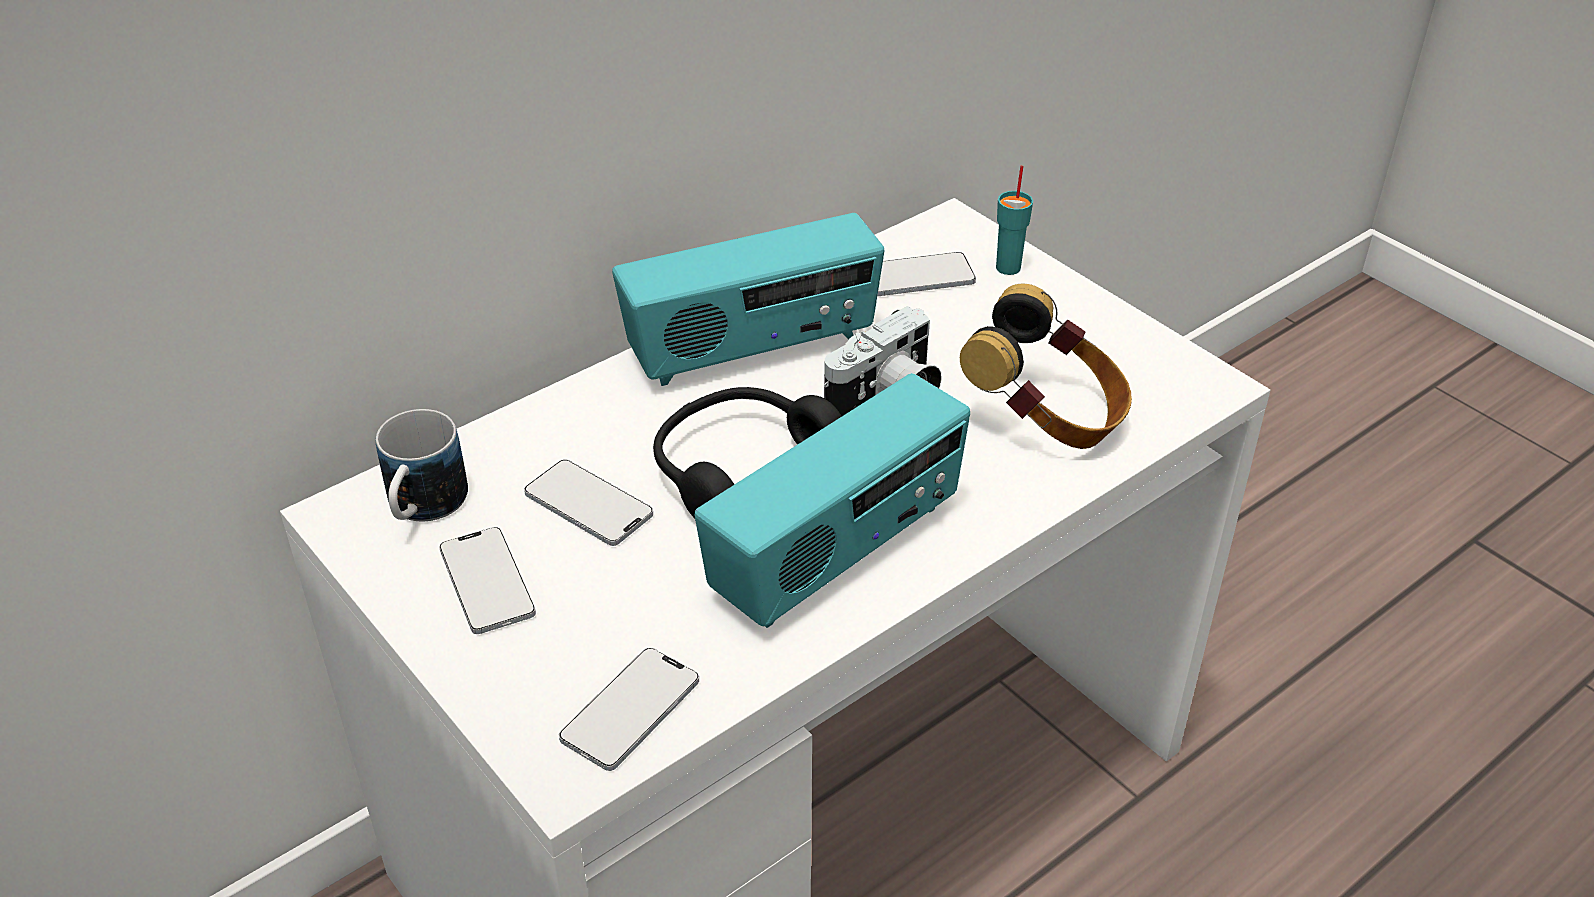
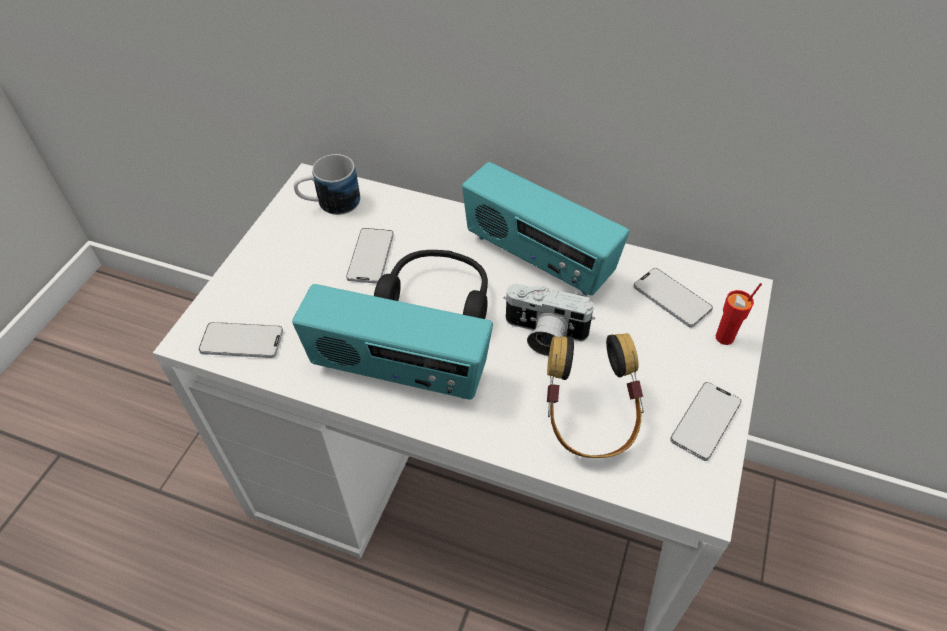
camera: 60 degrees right, 10 degrees up
phone [439,527,536,634] -> phone moved to [670,382,742,461]
turquoise cup [996,166,1033,275] -> red cup [716,283,762,345]

